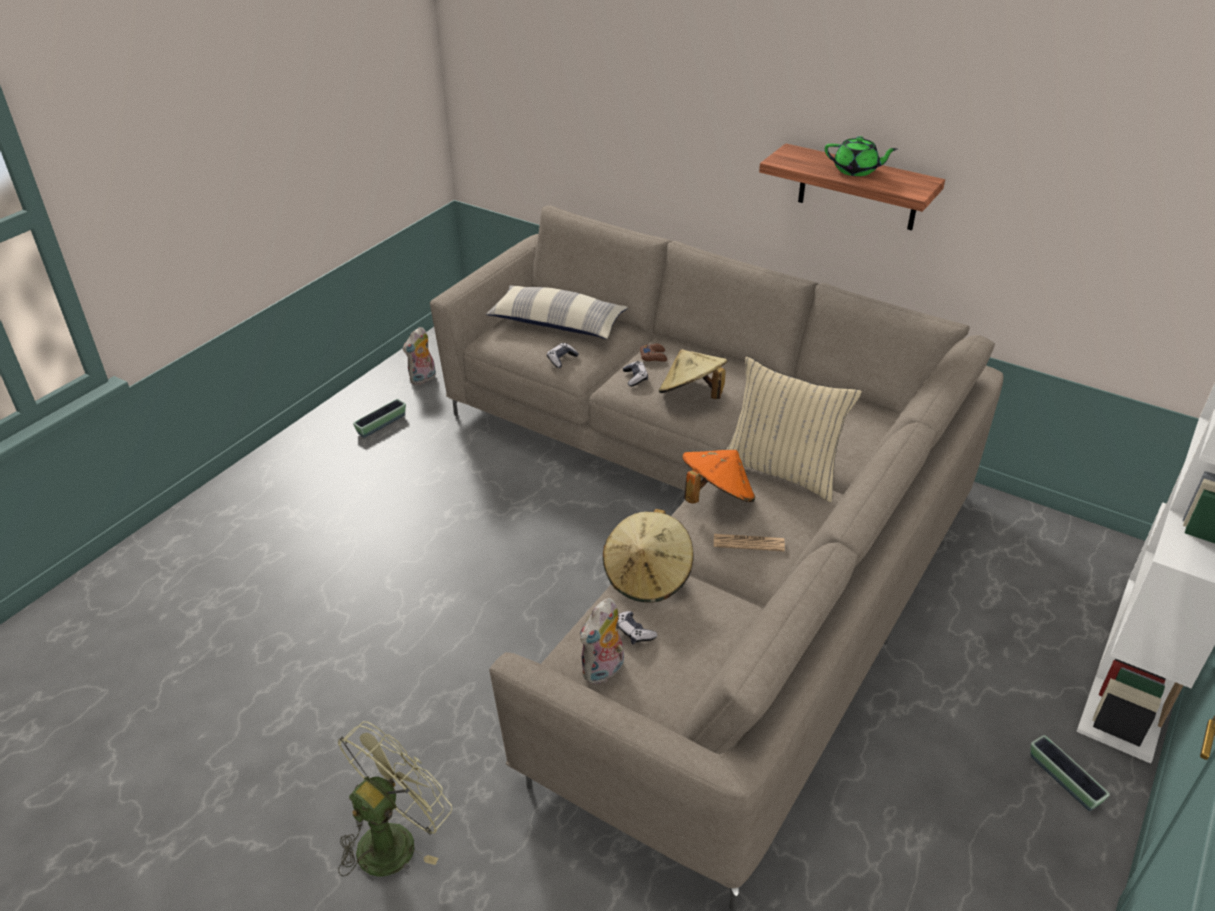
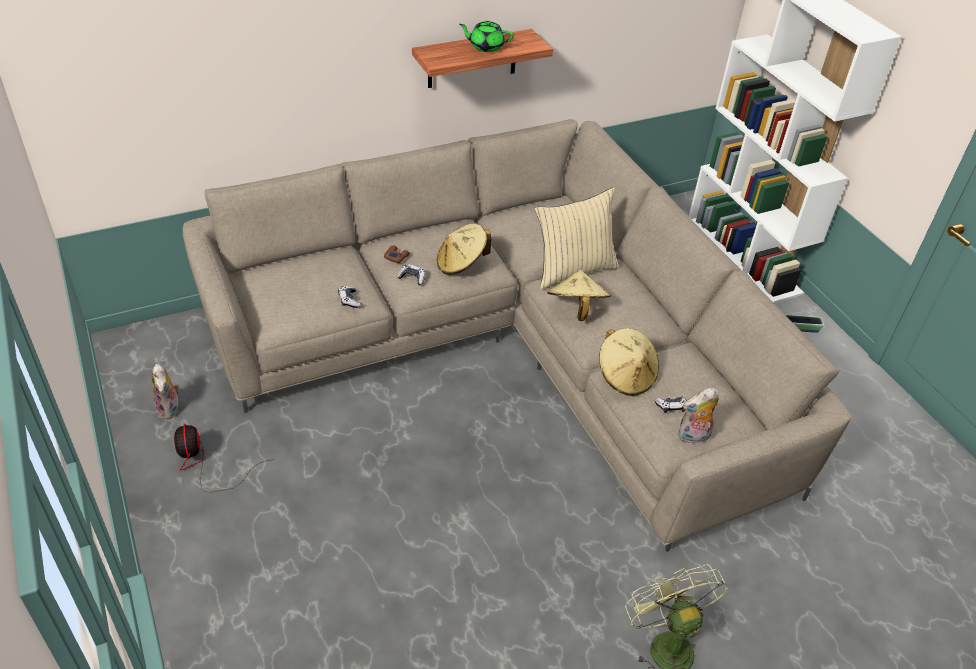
camera: 60 degrees left, 5 degrees up
planter [353,399,406,438] -> fan [174,424,274,492]
pillow [486,285,628,339] -> none
plush toy [580,598,624,685] -> plush toy turned 90 degrees clockwise [678,388,719,444]
orange hat [682,450,755,504] -> beige hat [547,270,611,321]
newspaper [714,534,785,551] -> none
green teapot [825,136,898,176] -> green teapot turned 135 degrees counterclockwise [459,21,513,52]

